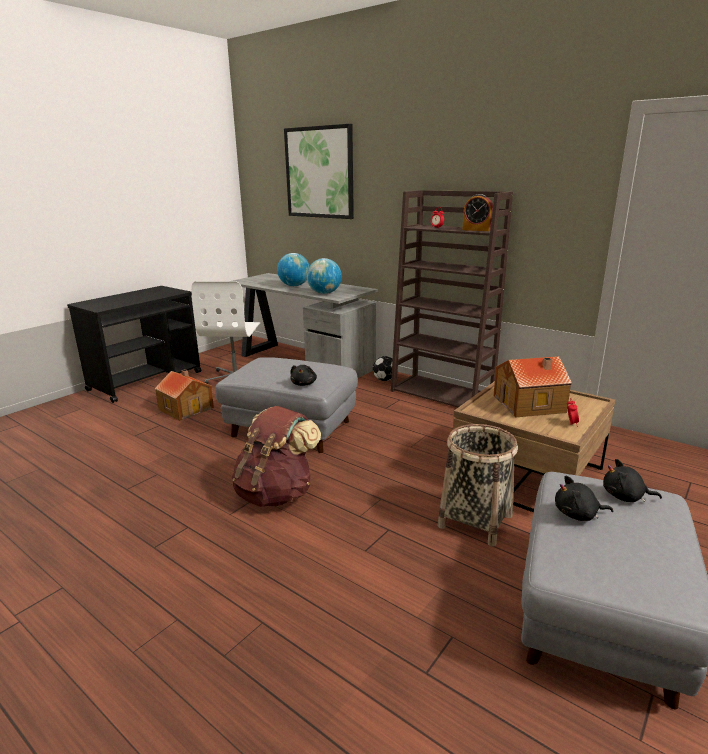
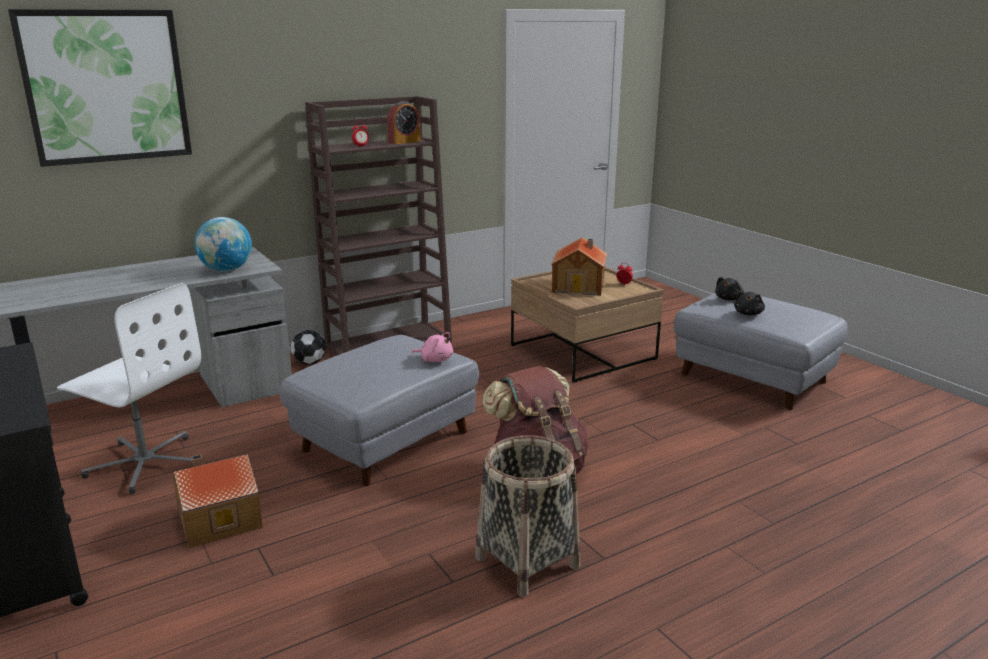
camera: 70 degrees left, 0 degrees up
globe [277,253,309,286] -> none
black plush toy [290,365,317,386] -> pink plush toy [412,332,453,362]
basket [438,424,518,547] -> basket moved to [475,435,580,597]

